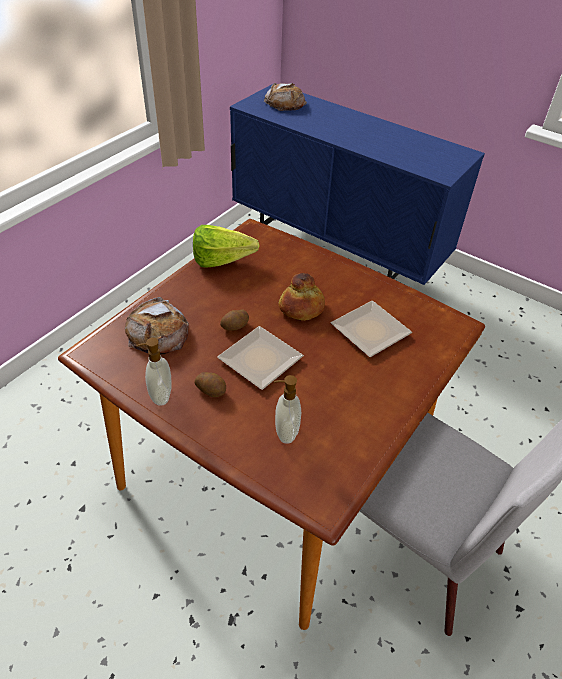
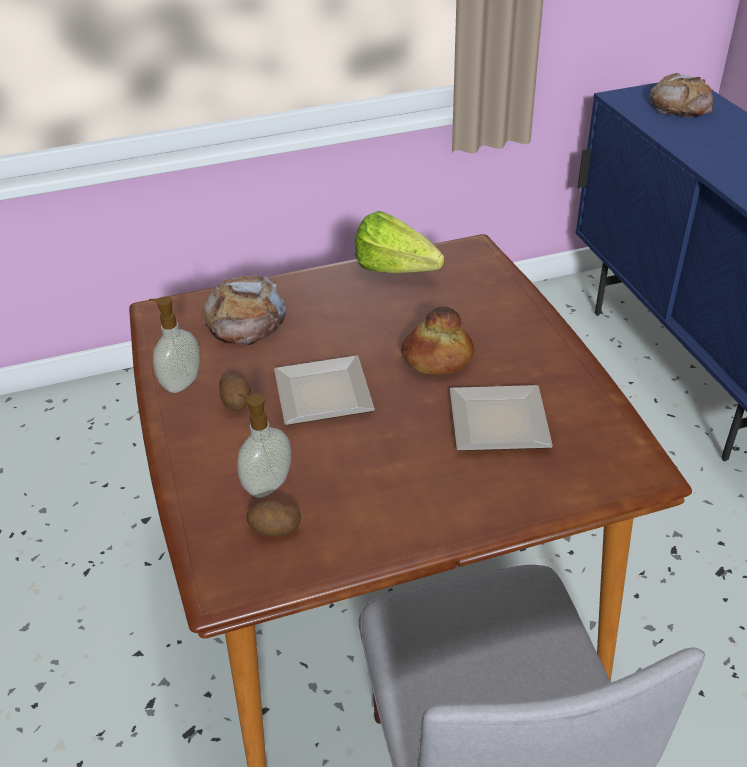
camera: 40 degrees right, 5 degrees down
potato [220,309,249,331] -> potato moved to [246,500,301,536]

